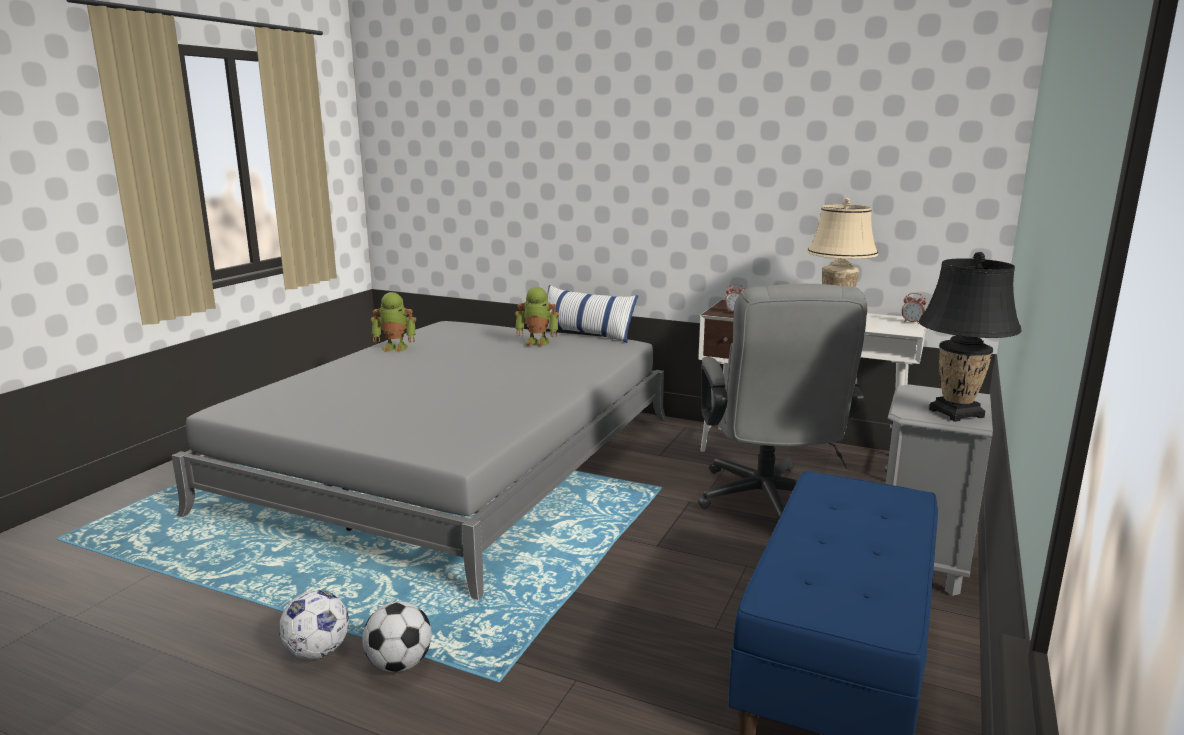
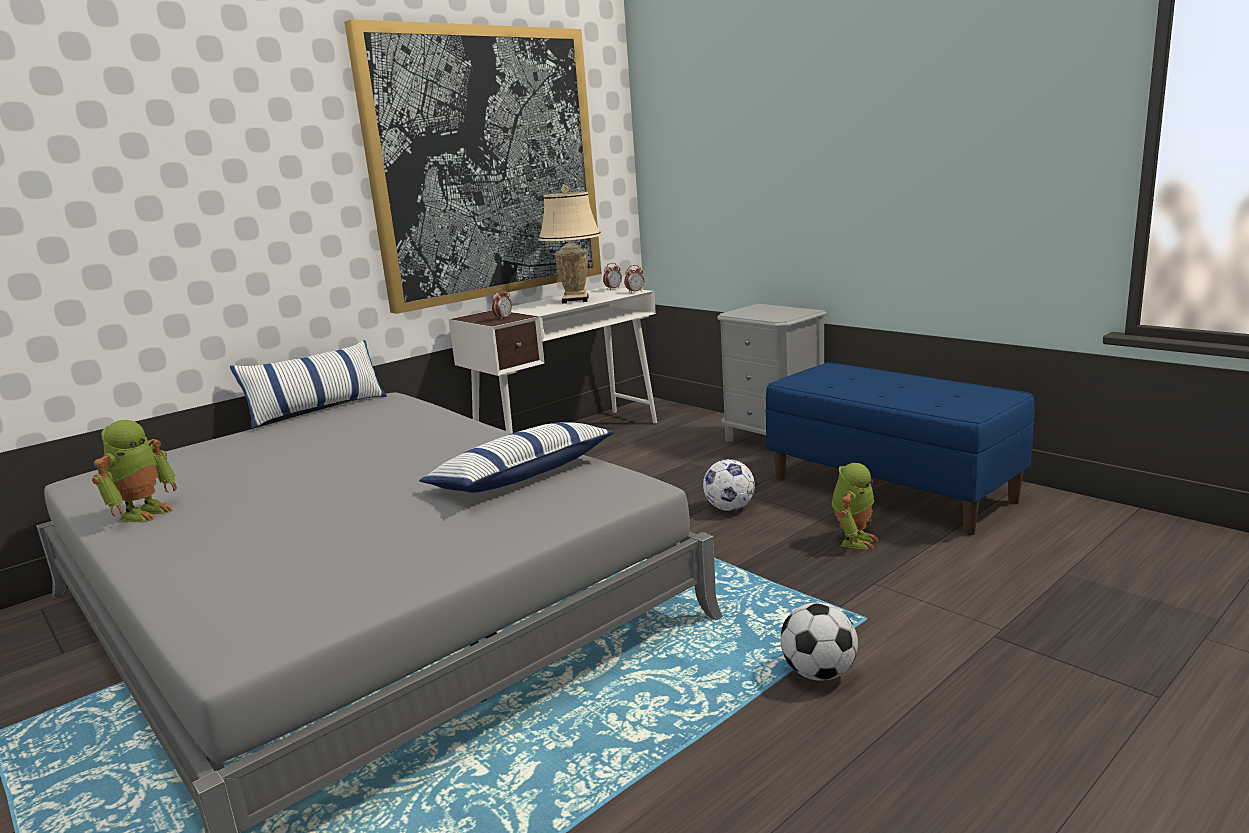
camera: 65 degrees left, 0 degrees up
football [279,590,349,660] -> football moved to [703,459,755,511]
toy robot [515,287,559,346] -> toy robot moved to [832,463,879,550]
grey office chair [698,284,867,523] -> none
black table lamp [919,252,1022,422] -> none
none -> picture [344,19,602,314]
none -> pillow [419,422,615,493]
none -> alarm clock [624,265,644,293]

